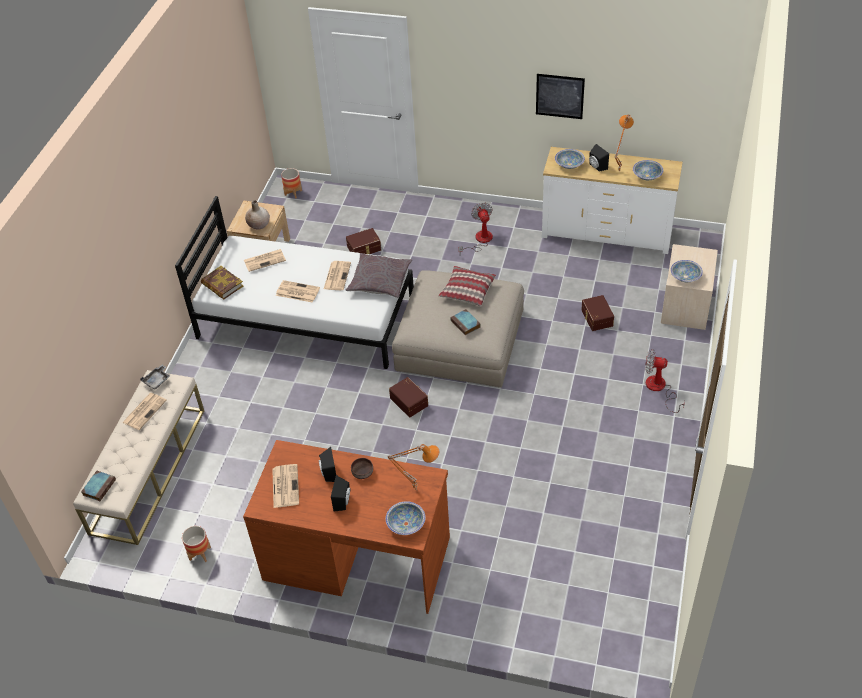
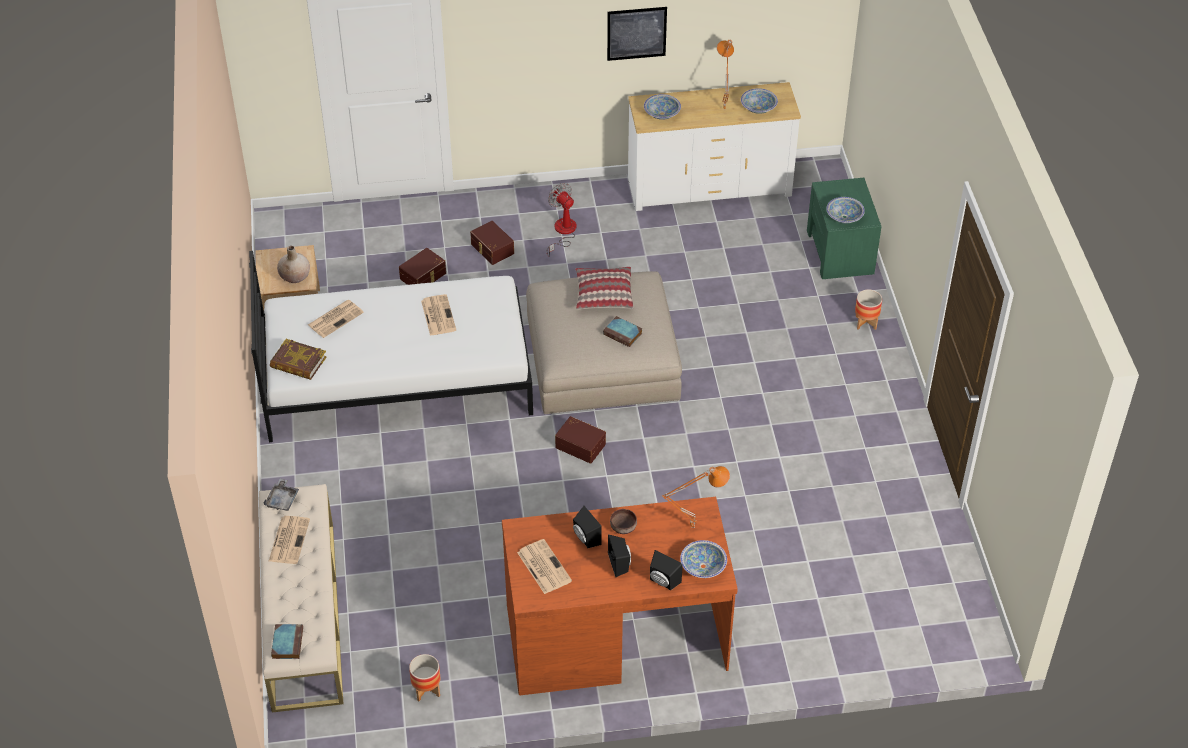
camera: 25 degrees left, 0 degrees up
newspaper [276,280,320,303] -> none
planter [281,168,302,199] -> planter moved to [855,289,882,330]
grey pillow [346,253,412,298] -> none
brown storage box [581,295,614,331] -> brown storage box moved to [470,221,514,265]
black speaker [589,144,609,172] -> black speaker moved to [650,550,683,590]
fan [645,349,685,413] -> none
beige nightstand [661,244,718,330] -> green nightstand [807,178,882,279]

